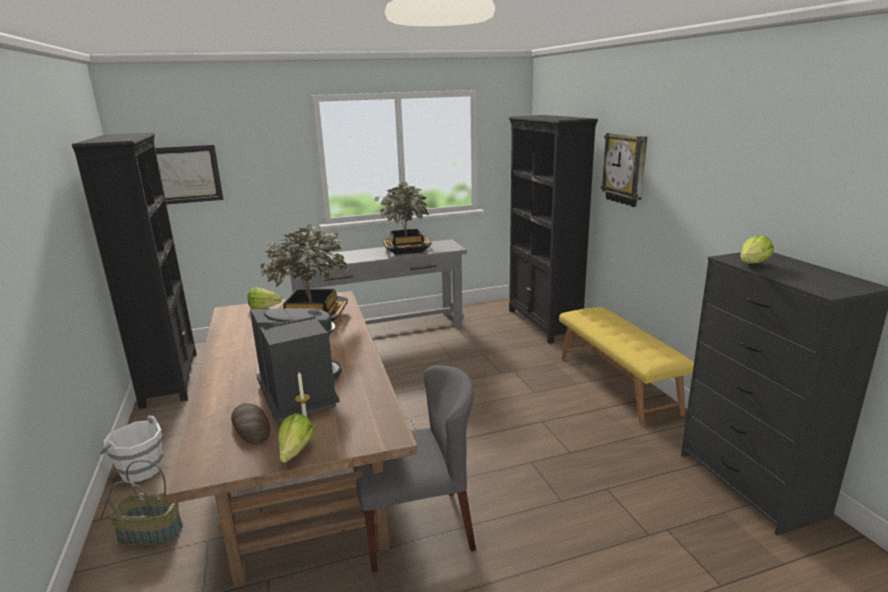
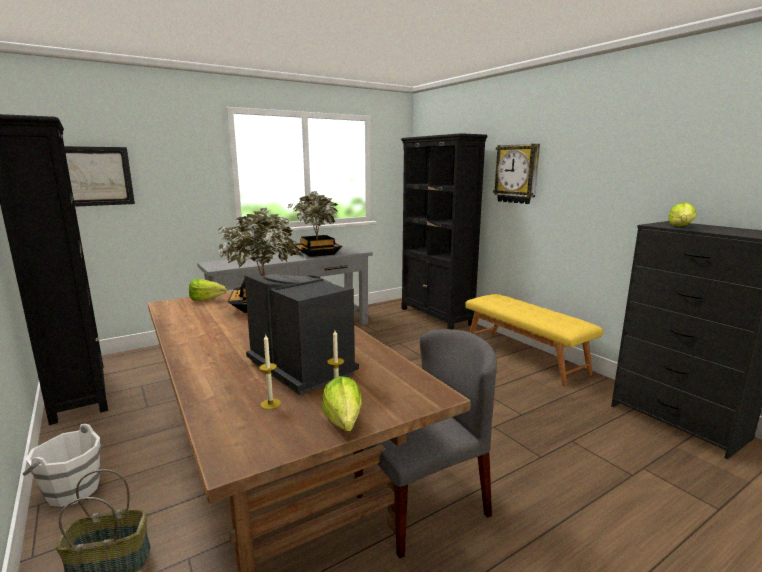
camera: 15 degrees left, 5 degrees down
bread [231,403,271,445] -> candle [259,335,281,409]

